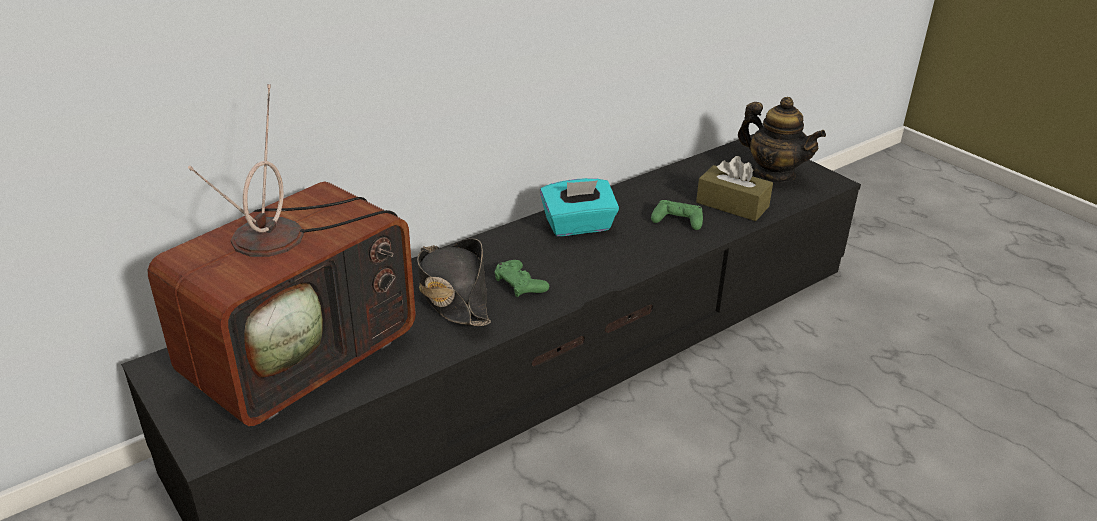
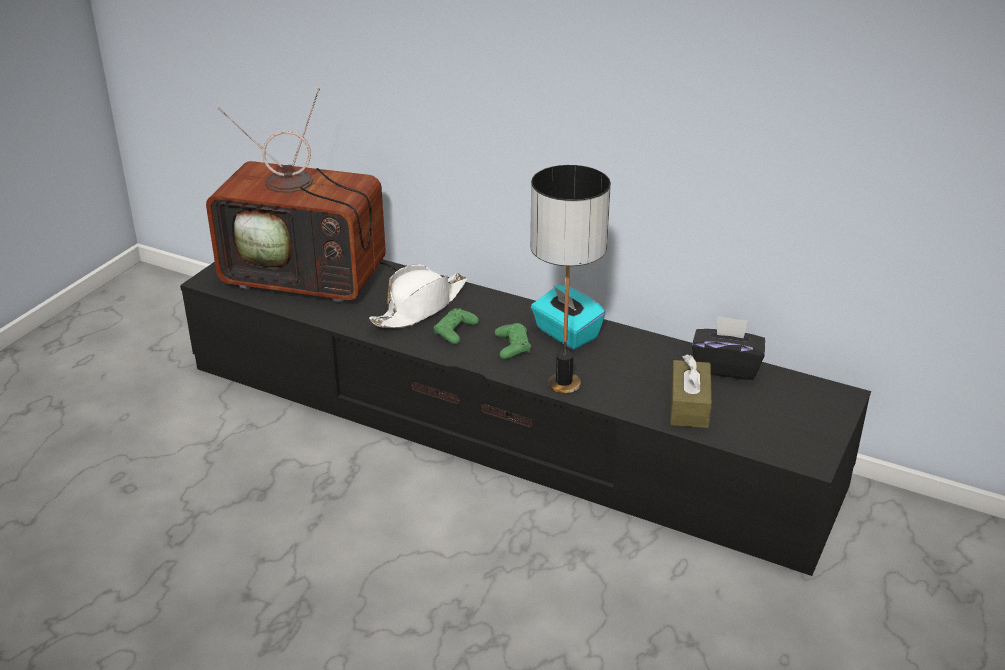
camera: 65 degrees right, 0 degrees up
black hat [417,238,491,326] -> white hat [369,264,467,328]
green game controller [651,200,703,230] -> green game controller moved to [495,323,531,359]
teapot [738,97,826,182] -> none
none -> table lamp [530,165,611,393]
none -> black tissue box [692,316,765,380]

